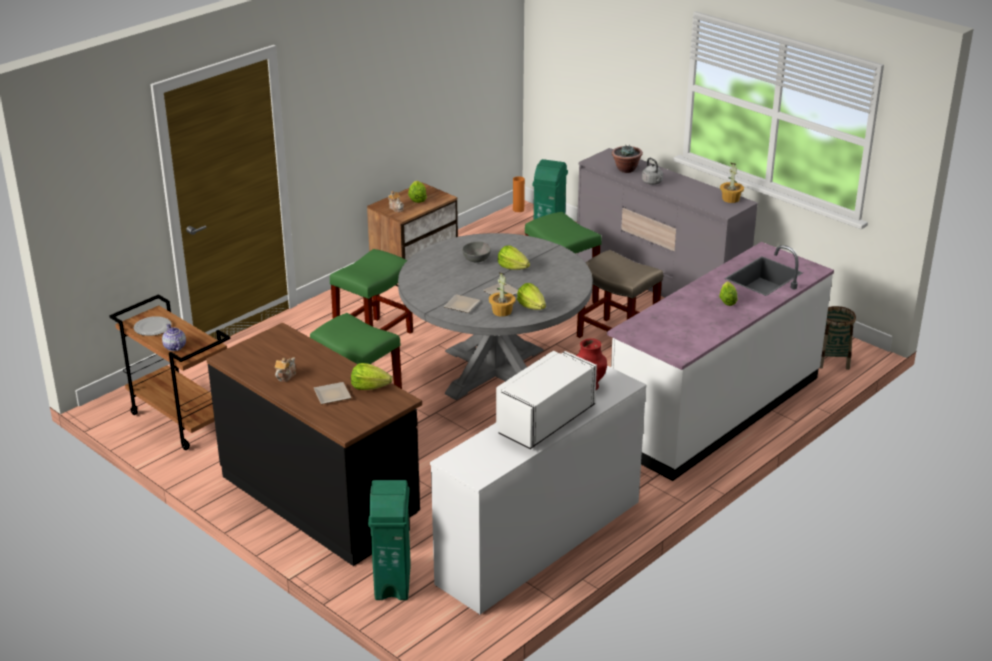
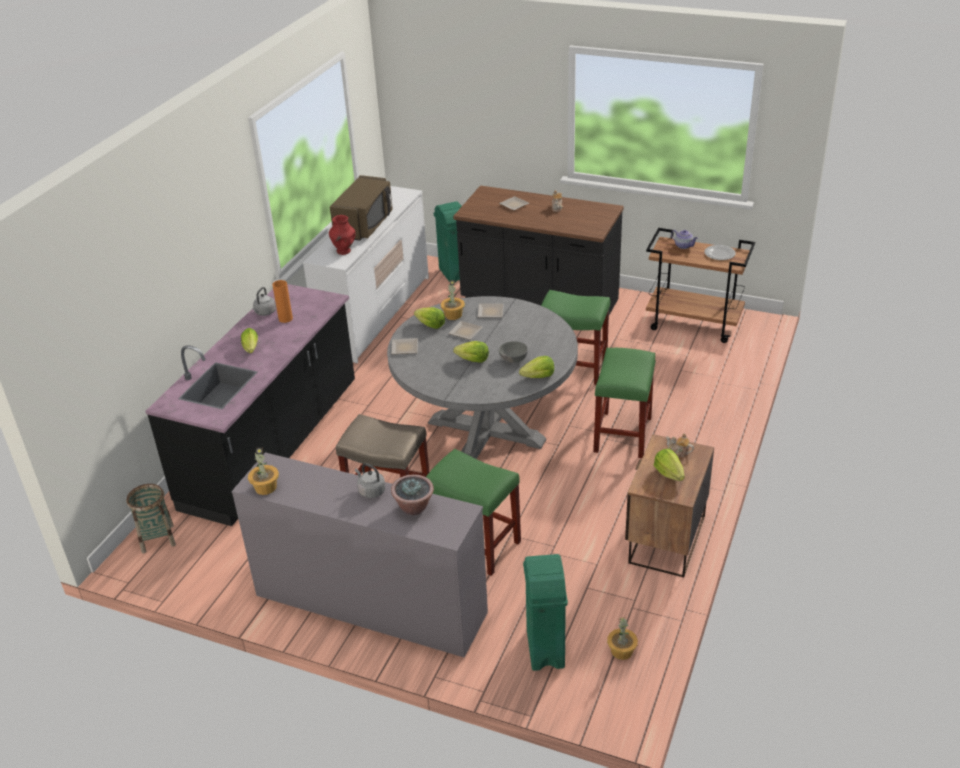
camera: 160 degrees right, 5 degrees up
lettuce [351,363,392,390] -> lettuce moved to [519,356,554,378]
white microwave [496,351,597,449] -> brown microwave [330,175,393,241]
orange vase [513,176,525,212] -> orange vase moved to [272,280,293,323]
white counter [607,242,834,481] -> black counter [145,284,355,526]
none -> grey kettle [252,287,276,316]
none -> plate [391,338,418,354]
none -> potted plant [607,617,638,660]

